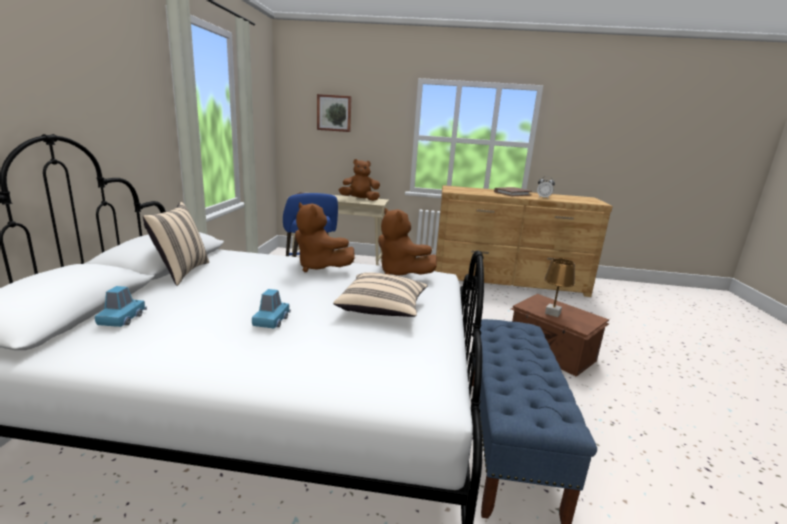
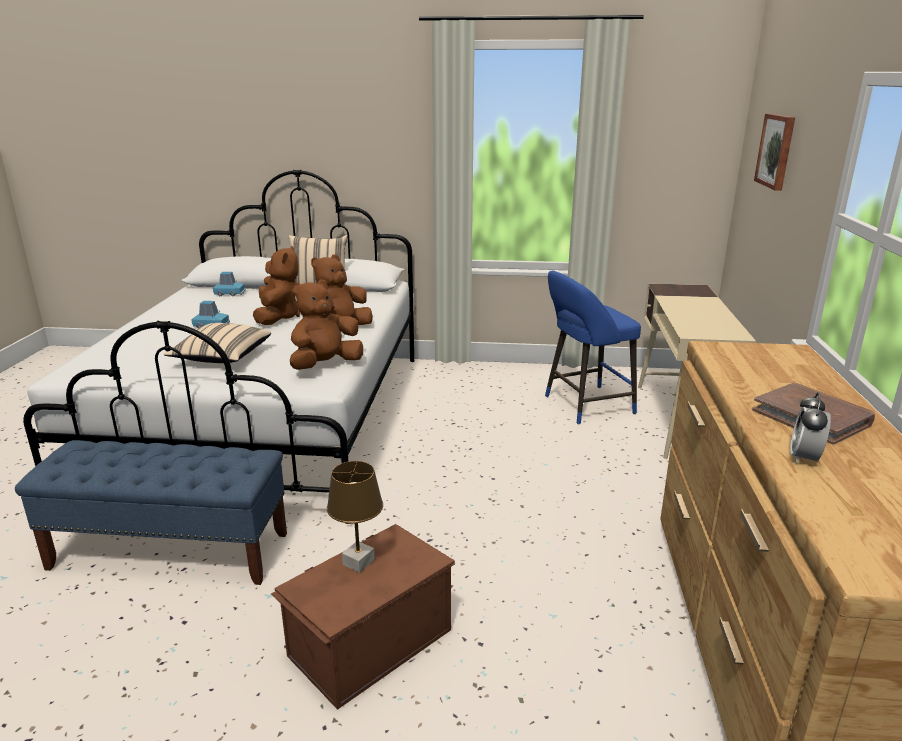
camera: 90 degrees right, 5 degrees up
brown plush toy [339,159,380,201] -> brown plush toy moved to [253,246,300,325]

